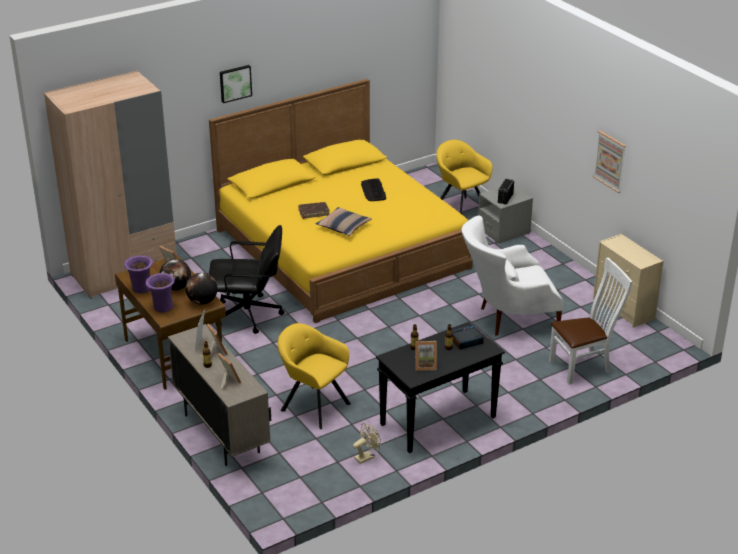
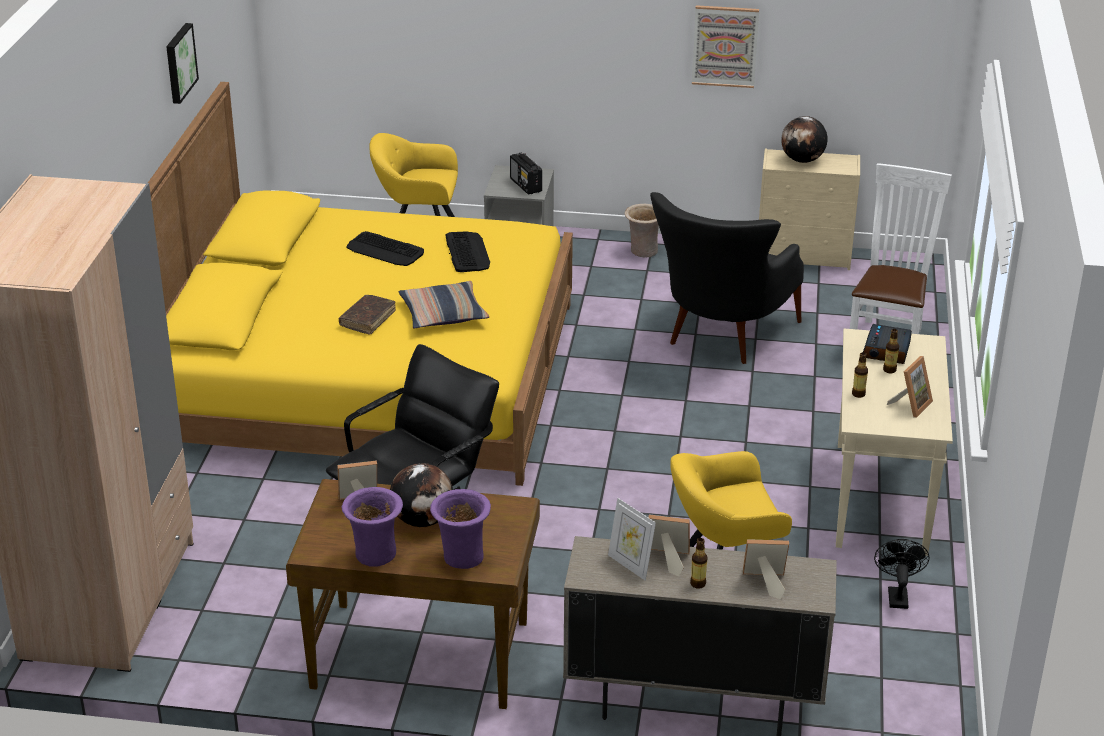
camera: 50 degrees left, 0 degrees up
globe [186,273,218,305] -> globe moved to [781,116,828,163]
picture [220,65,252,103] -> picture moved to [166,23,199,104]
beige fan [353,423,381,464] -> black fan [874,539,929,609]
black console table [376,322,505,453] -> beige console table [836,328,953,556]
white armchair [462,216,564,336] -> black armchair [650,192,804,364]
none -> keyboard [446,232,490,272]
none -> beige vase [624,204,659,258]

